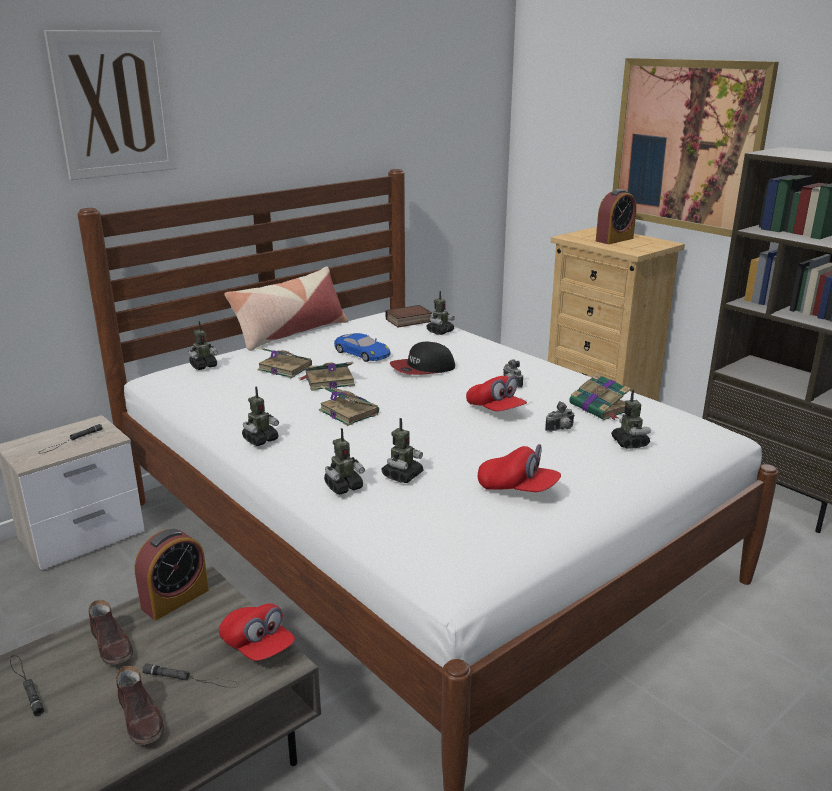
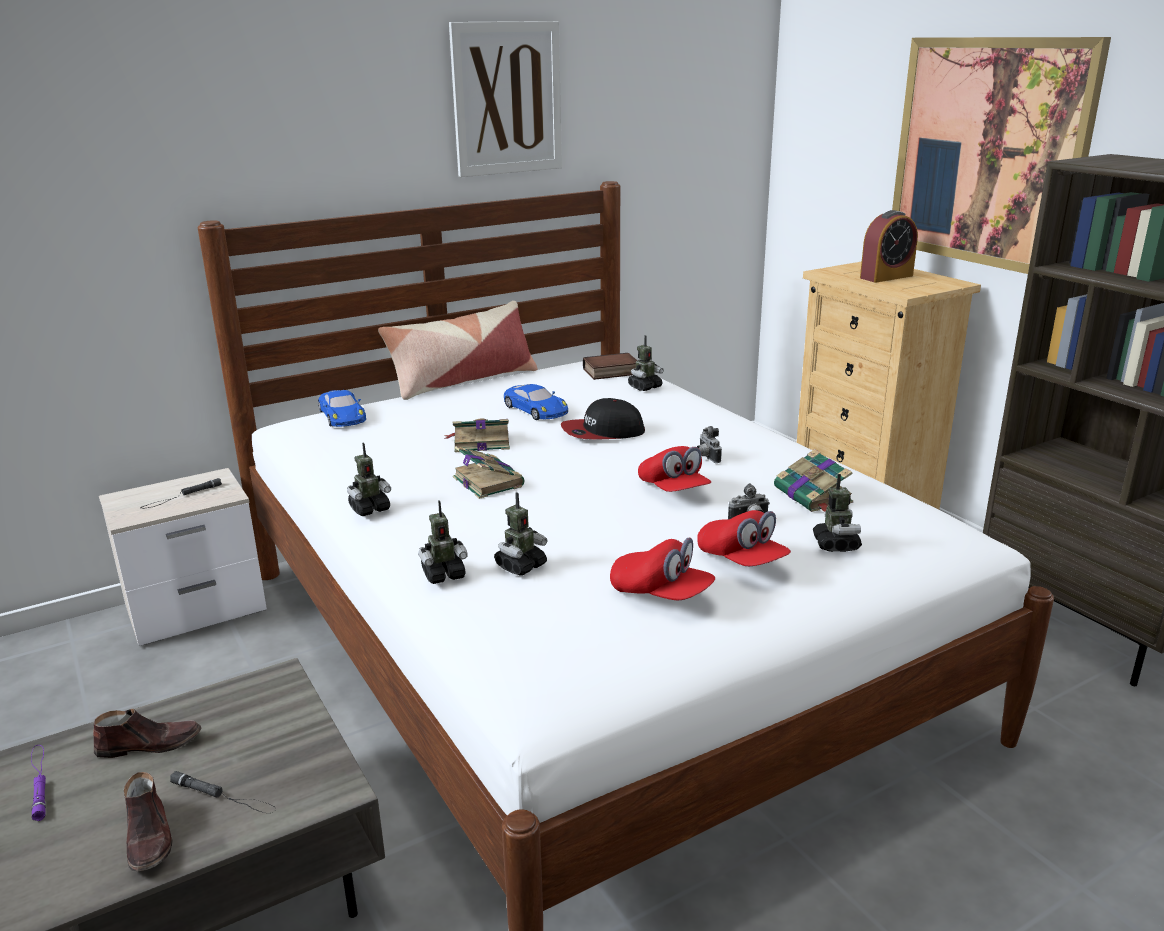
camera: 10 degrees right, 0 degrees up
black flashlight [10,655,44,716] -> purple flashlight [31,745,46,821]
picture [44,31,177,180] -> picture moved to [449,21,562,177]
brown shoe [89,600,133,665] -> brown shoe turned 75 degrees counterclockwise [93,709,202,758]
alarm clock [135,529,209,620] -> none
toy robot [188,321,218,370] -> blue toy car [318,390,366,427]
red cap [219,604,295,661] -> red cap moved to [697,510,791,566]
book [257,347,312,378] -> none

